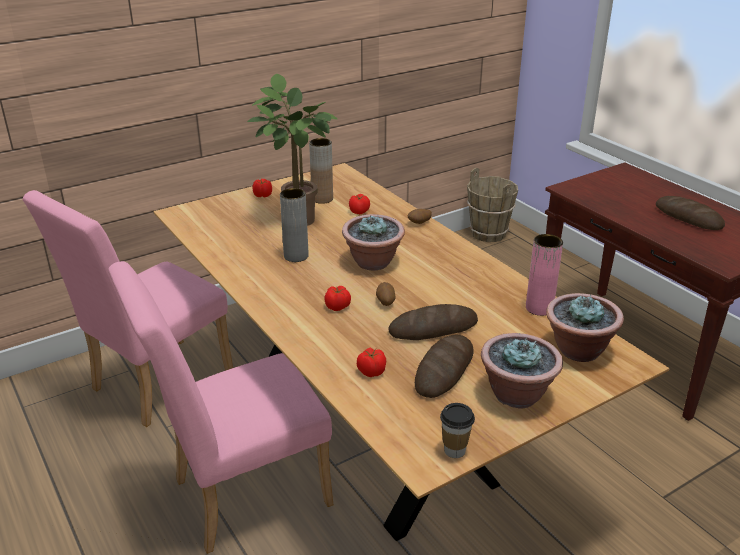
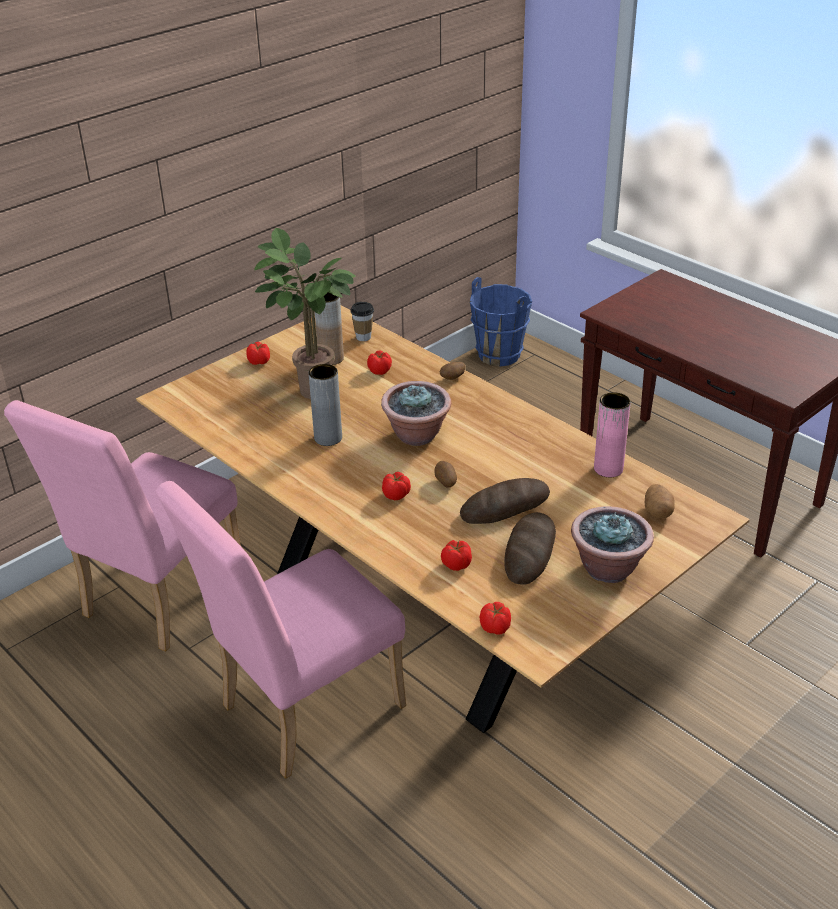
camera: 10 degrees left, 5 degrees up
cup [440,403,475,458] -> cup moved to [350,302,374,341]
brown bucket [467,168,518,242] -> blue bucket [470,277,532,367]
potted plant [546,293,624,362] -> potato [645,484,675,519]
bread [656,196,725,230] -> none
none -> tomato [479,602,511,635]

